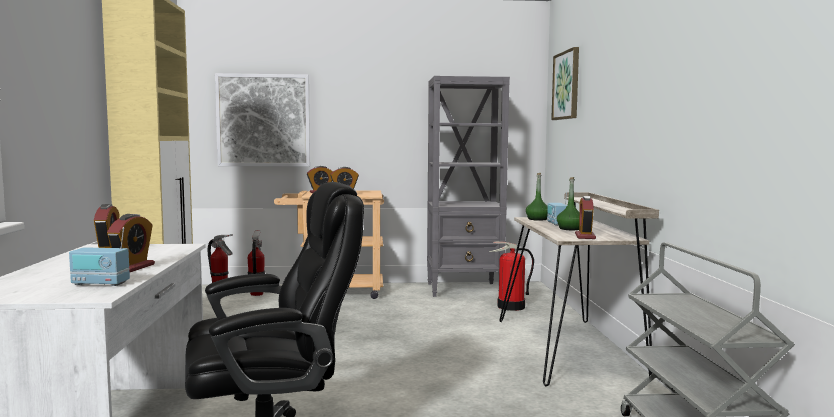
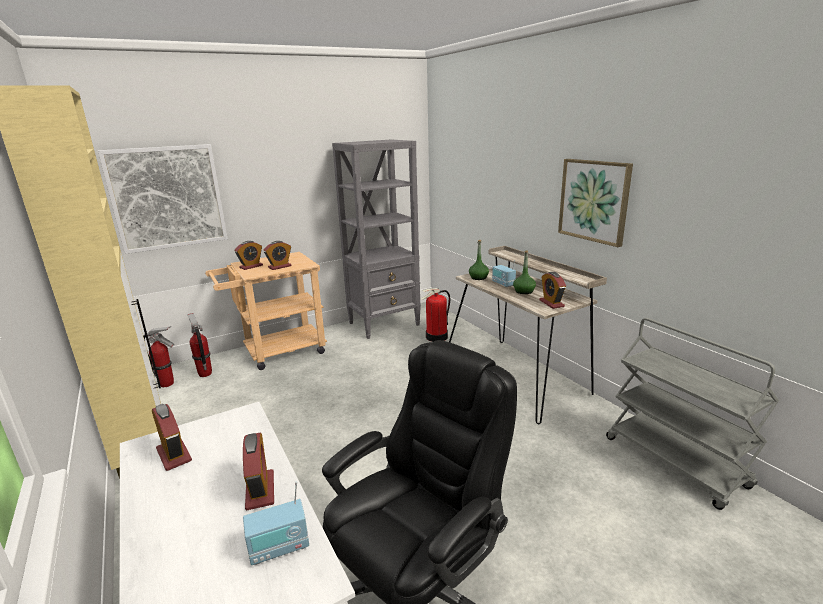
camera: 25 degrees left, 15 degrees up
picture [551,47,579,120] -> picture moved to [558,159,633,247]

